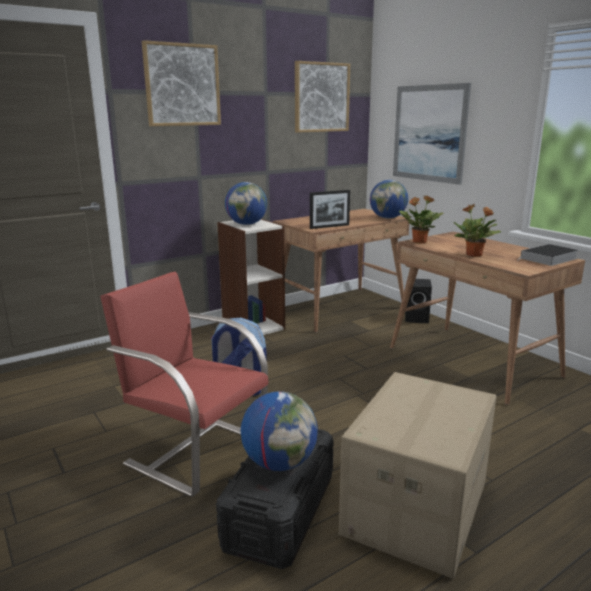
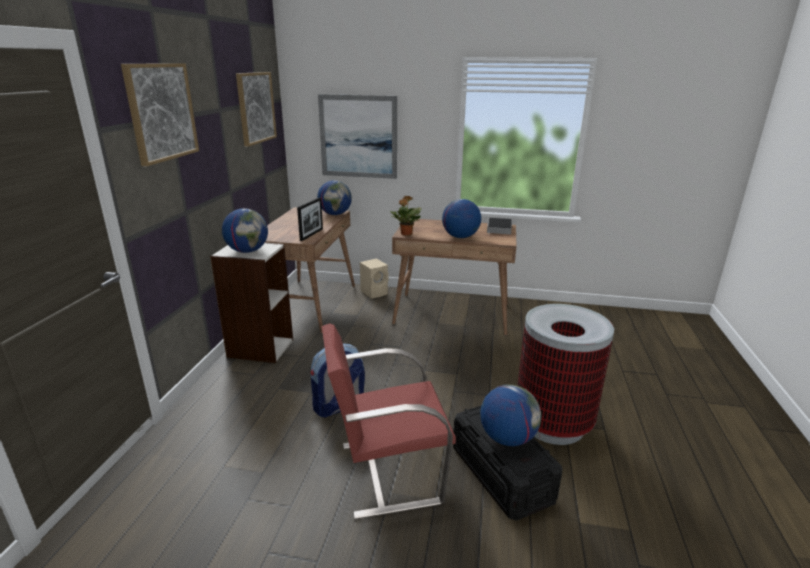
camera: 45 degrees left, 5 degrees up
cardboard box [339,372,497,579] -> trash can [517,304,614,445]
black speaker [405,279,432,323] -> beige speaker [360,258,389,299]
potted plant [453,204,502,257] -> globe [442,199,481,238]

